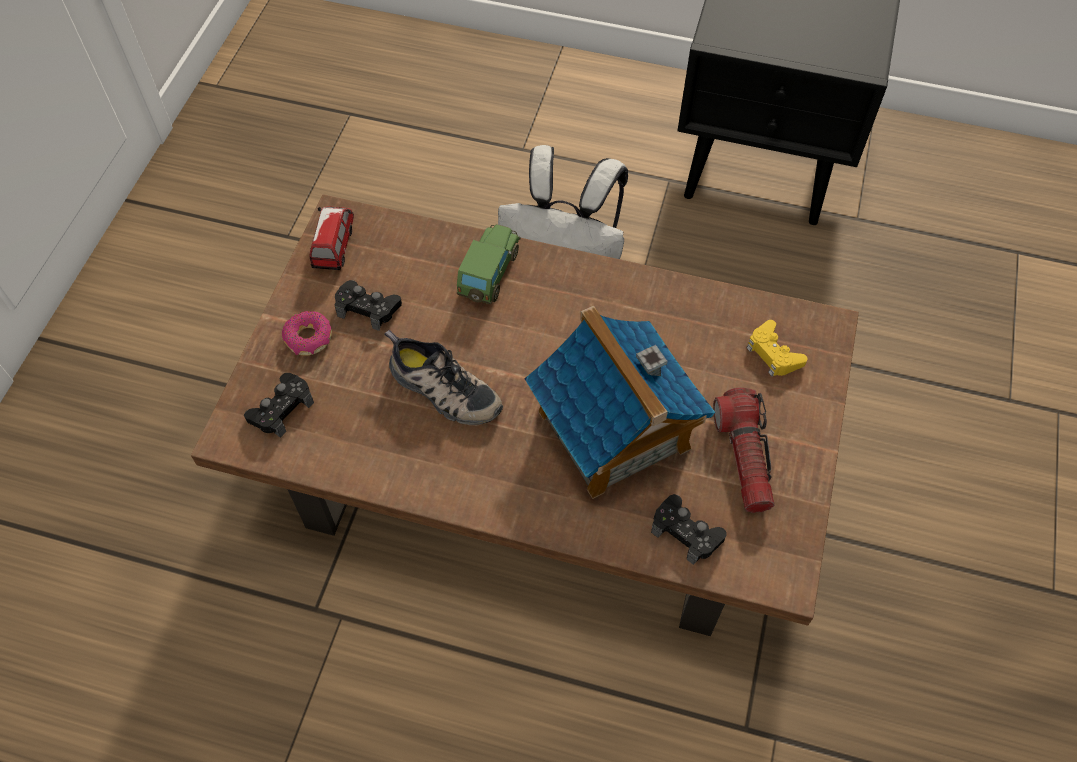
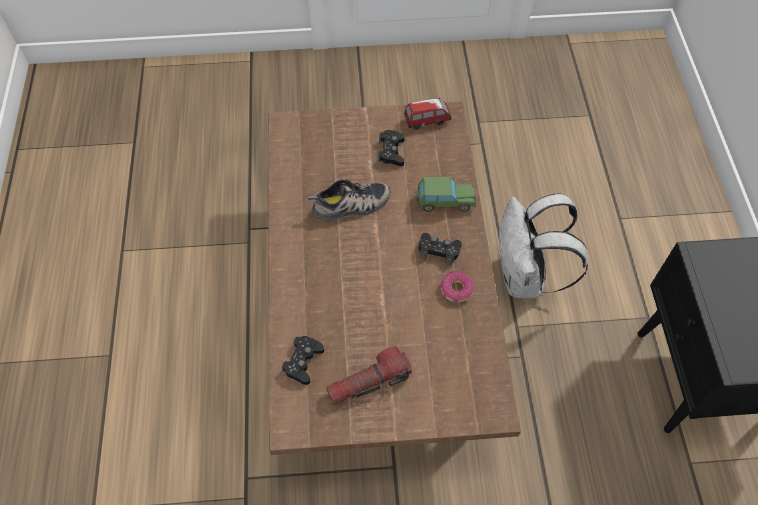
camera: 70 degrees right, 0 degrees up
black game controller [244,373,314,438] -> black game controller moved to [418,233,462,266]
donut [282,311,332,356] -> donut moved to [439,271,474,302]
shoe [385,330,503,425] -> shoe turned 120 degrees counterclockwise [308,179,391,221]
toy house [525,305,716,499] -> none
yellow game controller [747,320,807,376] -> none

